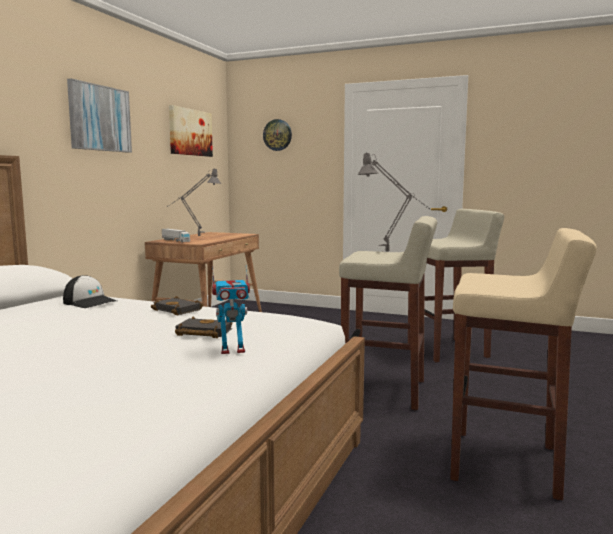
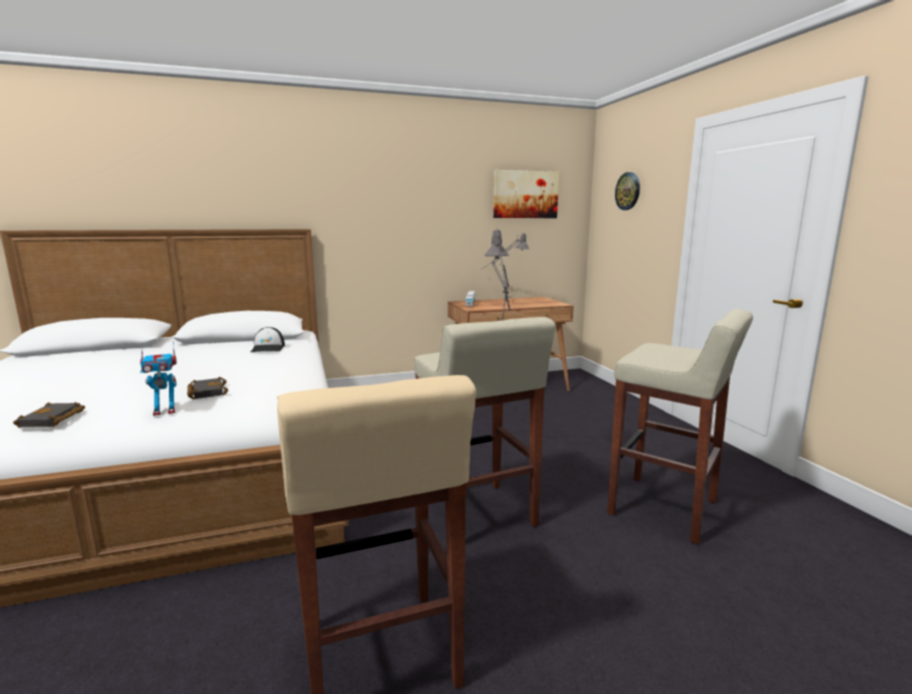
camera: 50 degrees right, 5 degrees up
picture [67,79,132,153] -> none
black book [151,296,203,316] -> black book moved to [13,402,85,428]
toy robot [212,266,250,354] -> toy robot turned 60 degrees counterclockwise [140,341,177,416]

